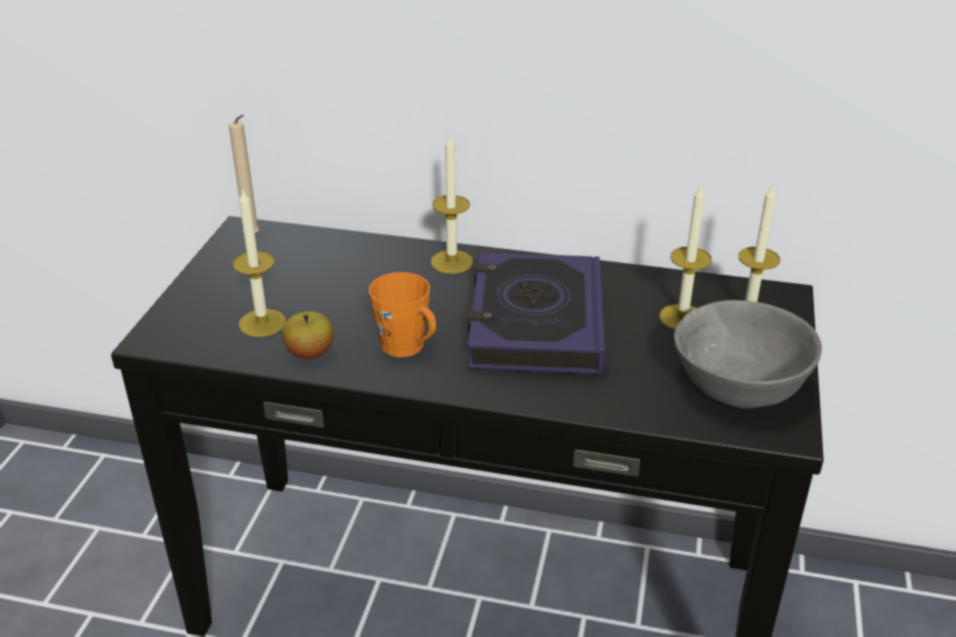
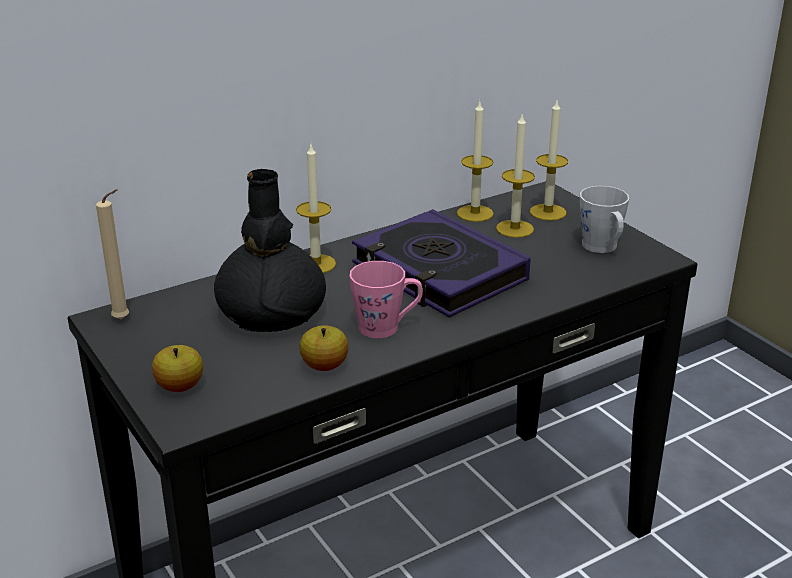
camera: 45 degrees left, 5 degrees down
candle [233,188,286,337] -> candle moved to [457,102,494,222]
orange mug [369,272,436,357] -> pink mug [350,261,423,338]
grey bowl [674,300,822,408] -> grey mug [580,186,629,253]
none -> apple [152,345,203,392]
none -> black vase [214,169,326,332]

